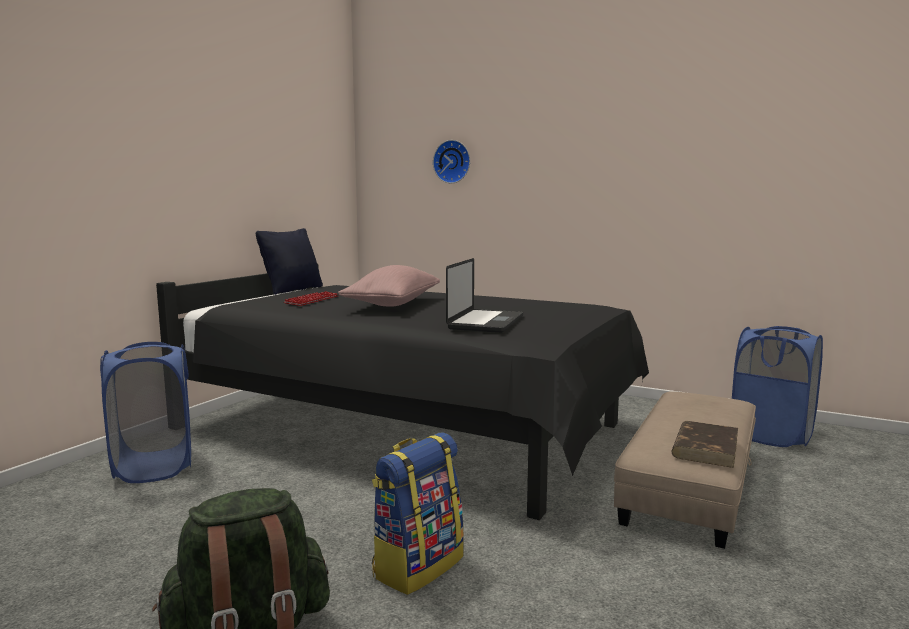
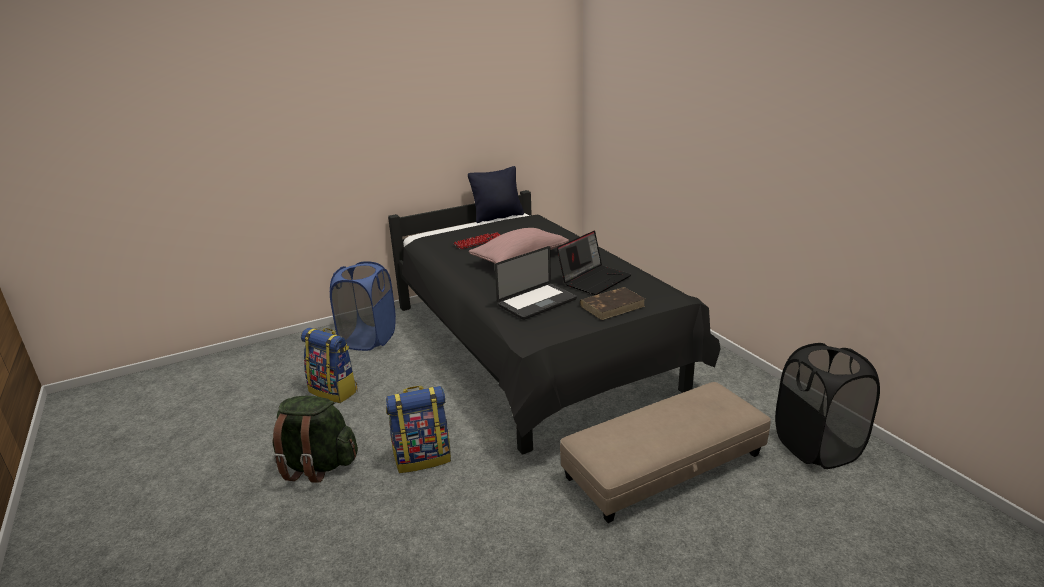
camera: 35 degrees right, 15 degrees up
wall clock [433,140,470,183] -> none
brown book [672,421,738,468] -> brown book moved to [580,287,645,320]
blue laundry basket [732,326,823,447] -> black laundry basket [775,343,880,469]
none -> backpack [301,327,357,403]
none -> laptop [557,230,632,295]

